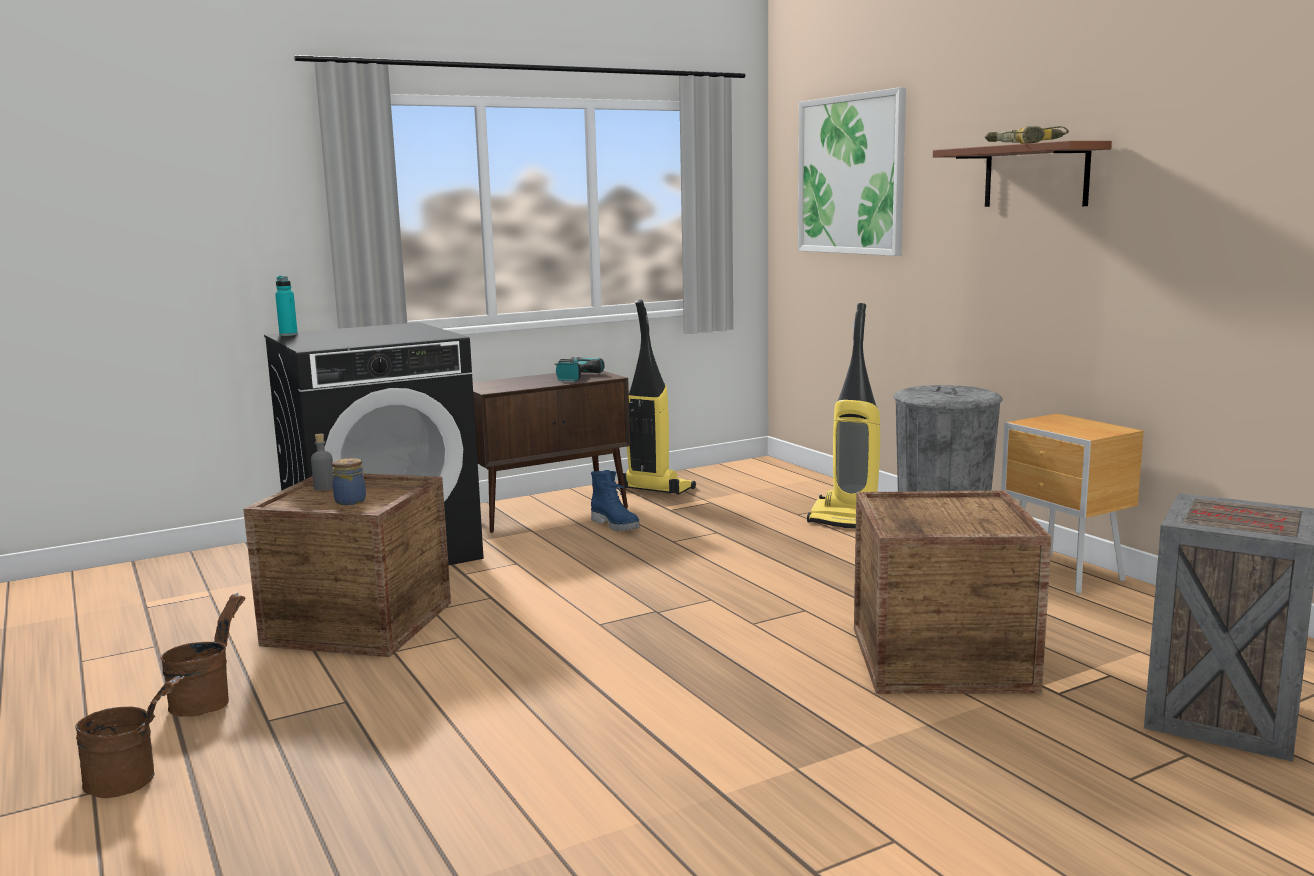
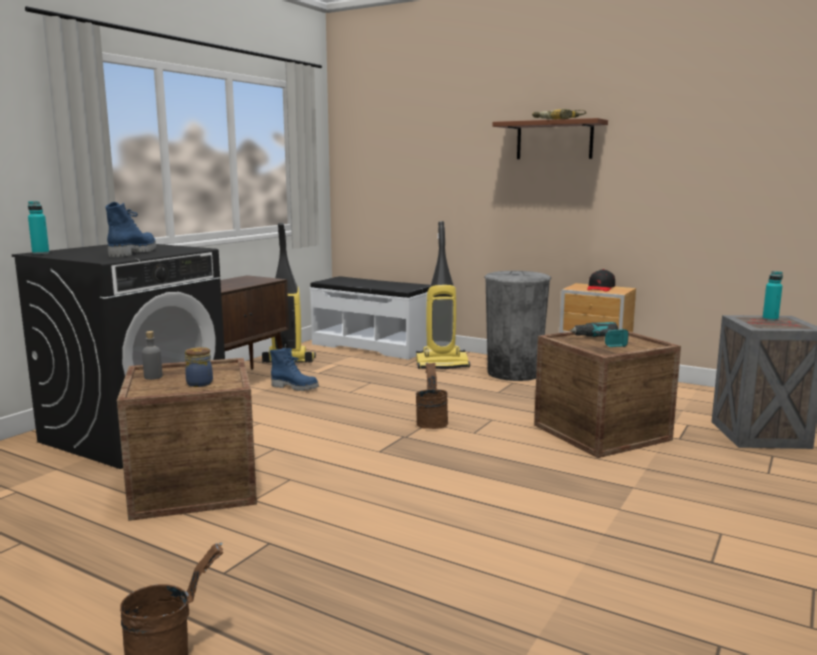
camera: 30 degrees left, 0 degrees up
brown bucket [161,593,246,717] -> brown bucket moved to [416,362,448,429]
power drill [554,357,605,381] -> power drill moved to [570,322,628,347]
picture [798,87,906,256] -> none
none -> blue boot [105,202,156,257]
none -> white bench [310,276,430,360]
none -> black cap [587,269,615,292]
none -> turquoise bottle [762,271,783,321]

